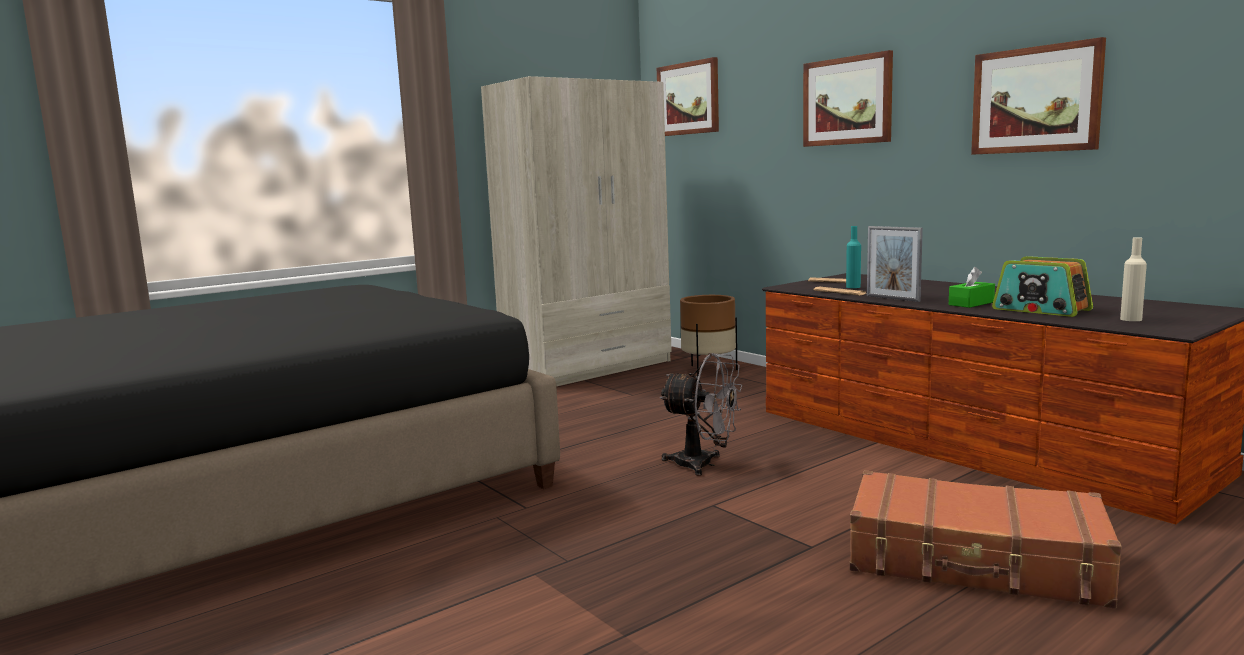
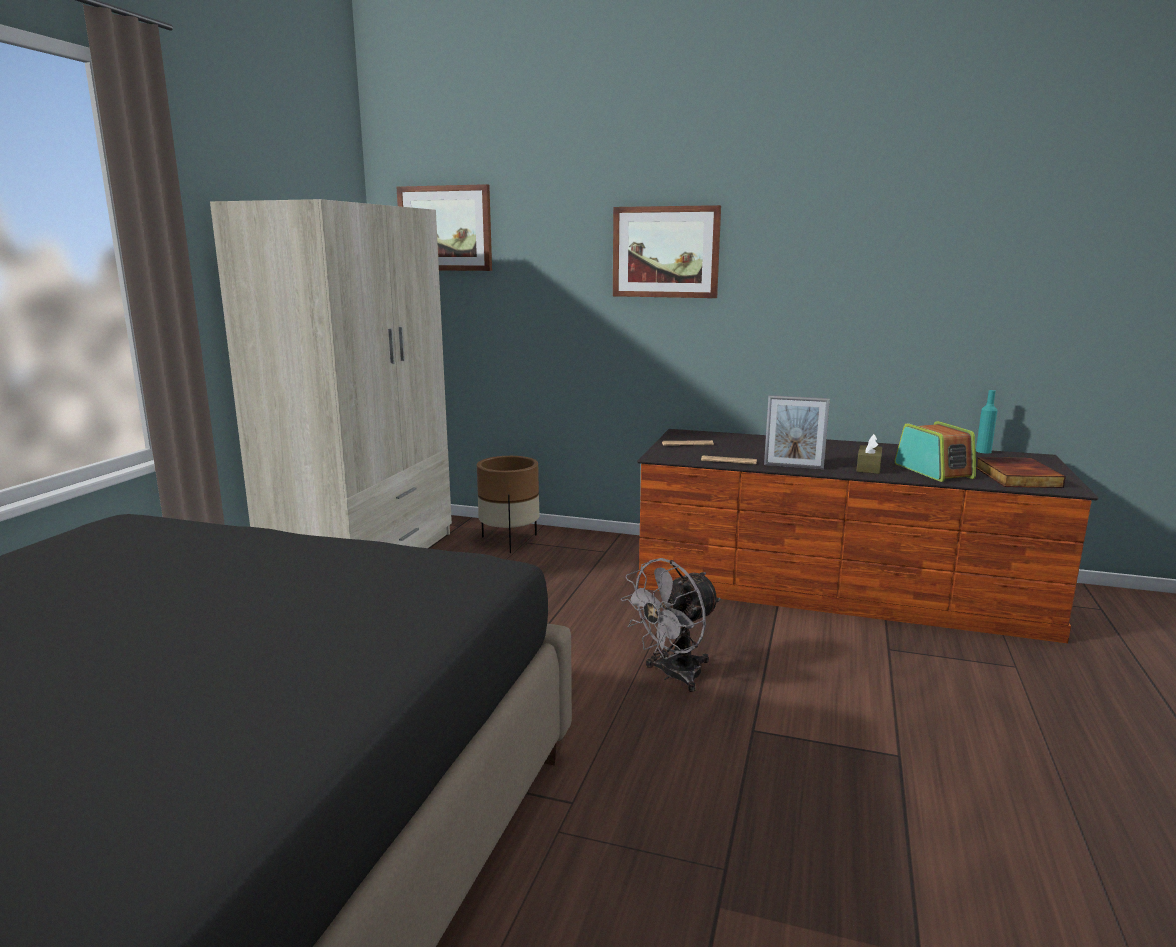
camera: 35 degrees left, 5 degrees up
grey fan [660,353,742,476] -> grey fan turned 150 degrees clockwise [621,558,721,692]
turquoise bottle [846,226,861,288] -> turquoise bottle moved to [976,390,998,453]
brown suitcase [849,470,1122,609] -> none
green tissue box [949,267,995,308] -> brown tissue box [857,434,882,474]
picture [971,37,1106,155] -> none
radio [992,256,1093,317] -> radio turned 120 degrees counterclockwise [895,421,976,482]
beige bottle [1120,237,1147,321] -> book [976,457,1066,488]

